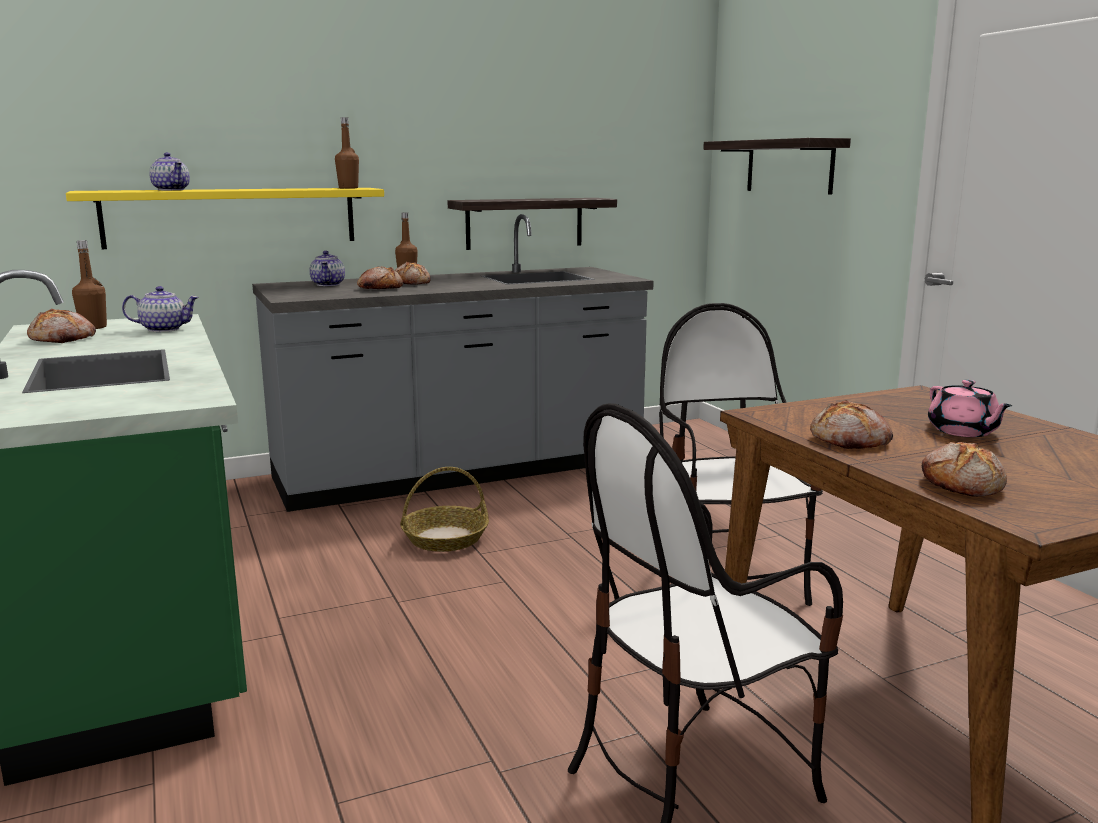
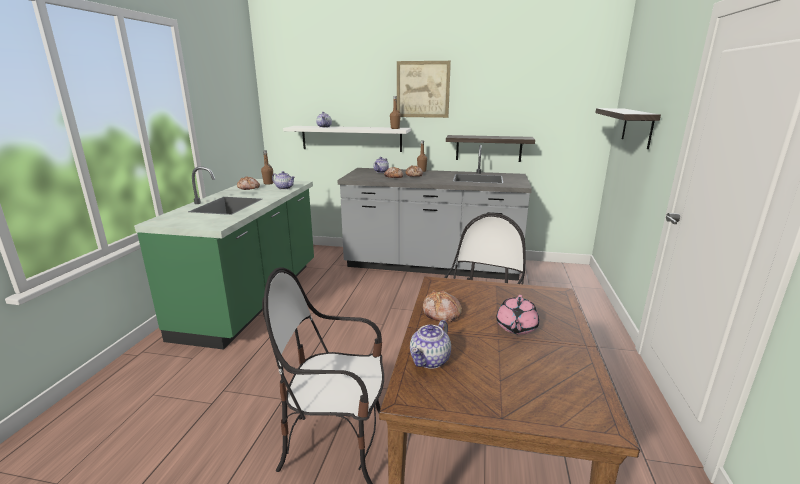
camera: 35 degrees right, 5 degrees up
yellow shelf [66,188,384,249] -> white shelf [283,126,411,152]
basket [400,467,489,552] -> none
bread [922,442,1007,497] -> teapot [410,320,451,369]
none -> picture [397,61,451,118]

